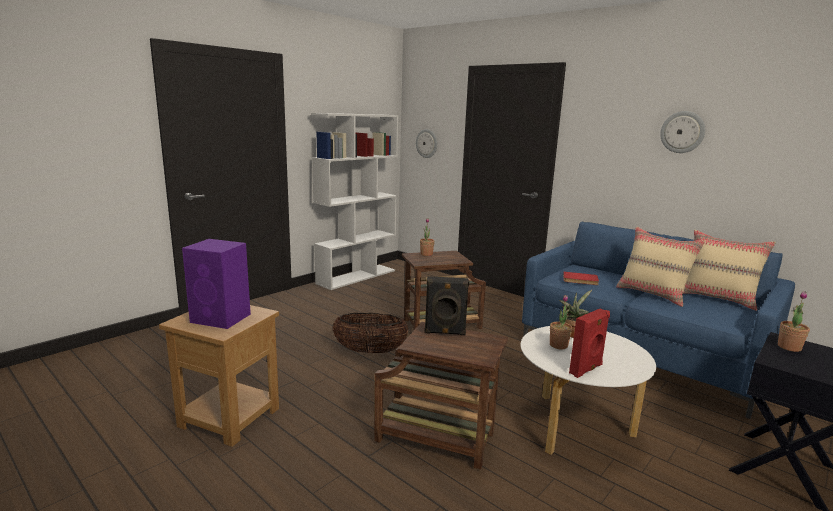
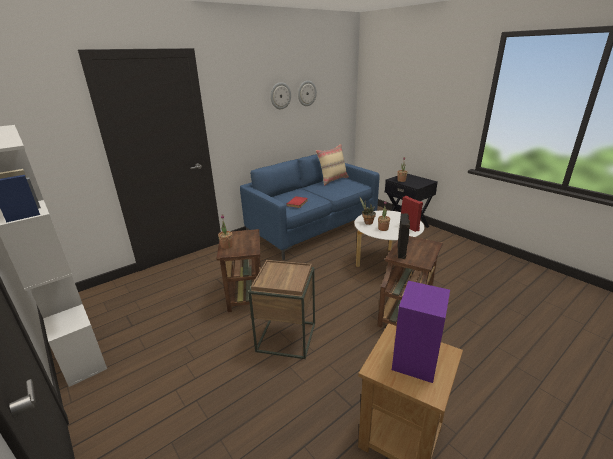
camera: 80 degrees left, 10 degrees up
basket [333,313,409,353] -> brown side table [248,260,315,359]
wall clock [416,129,437,158] -> wall clock moved to [298,81,317,106]
beige pillow [616,227,706,307] -> none

